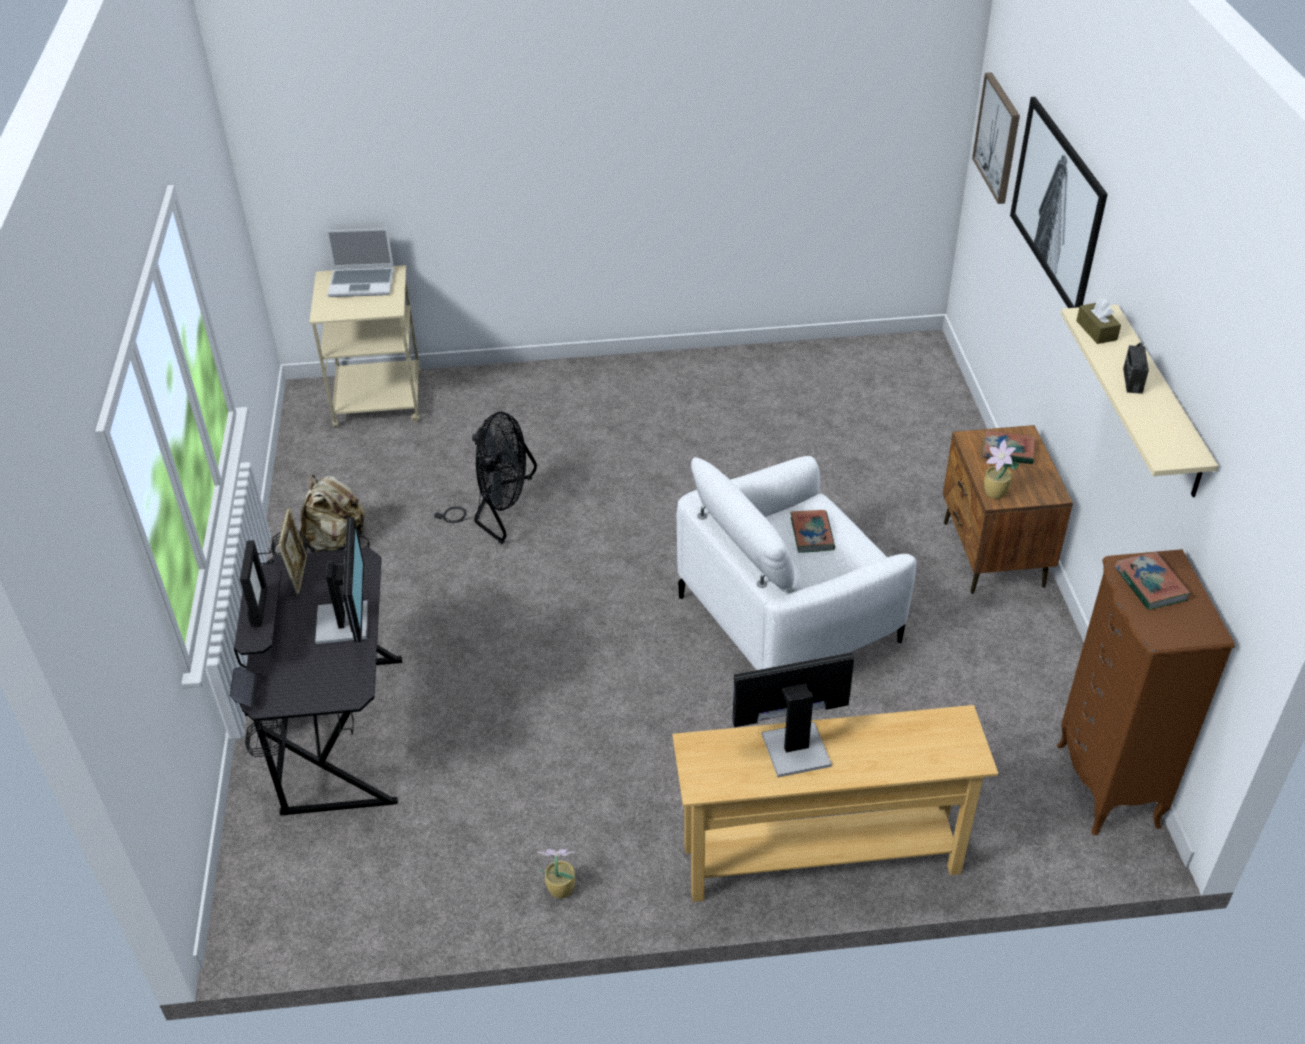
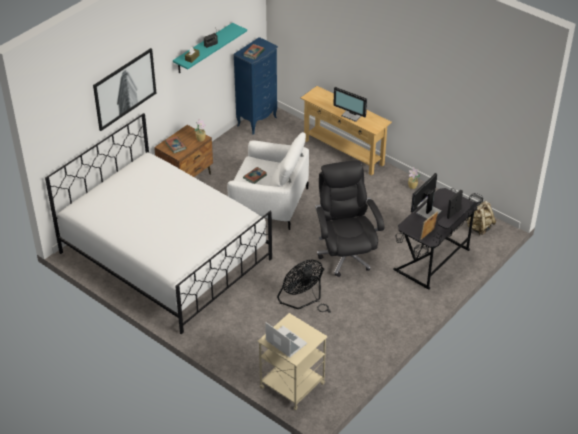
camera: 135 degrees left, 0 degrees up
beige backpack [300,475,365,553] -> beige backpack moved to [466,201,496,235]
picture [972,72,1020,204] -> none
brown dresser [1057,549,1235,835] -> blue dresser [233,37,278,135]
beige shelf [1061,305,1219,497] -> turquoise shelf [173,23,247,73]
none -> white bed [45,113,272,334]
none -> black office chair [315,160,384,277]

